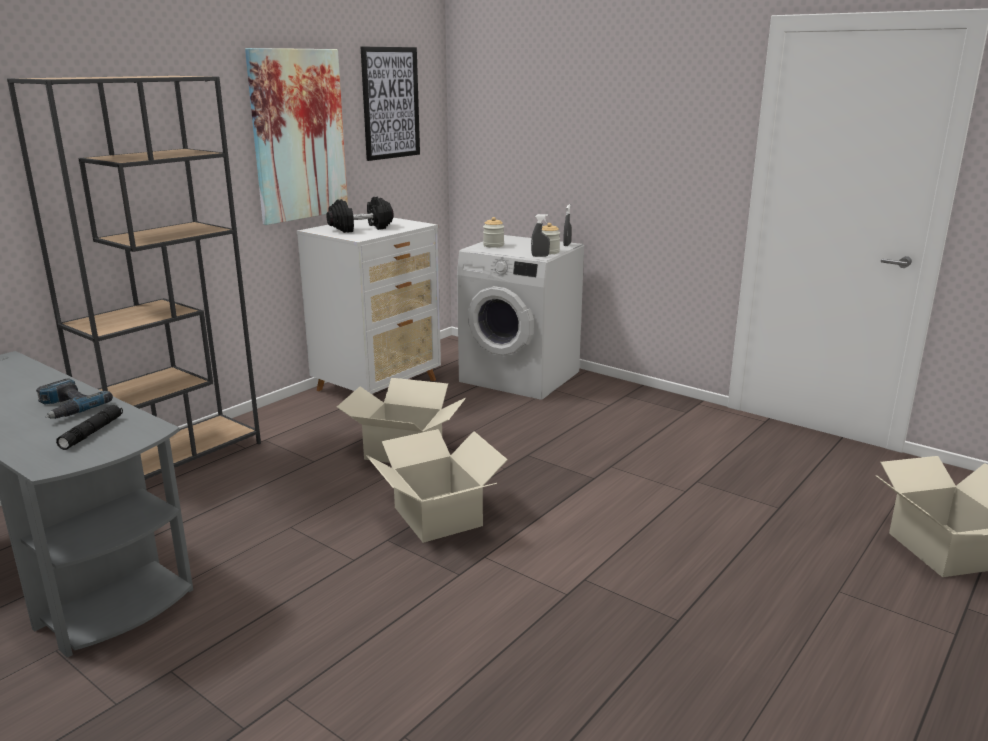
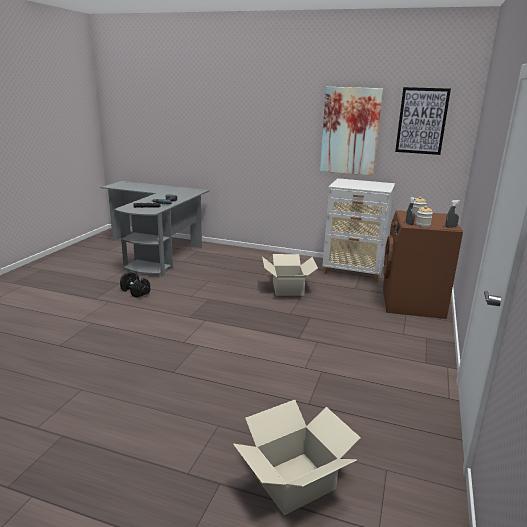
camera: 70 degrees right, 0 degrees up
bookcase [7,76,261,480] -> none
black dumbbell [326,196,394,233] -> black dumbbell moved to [120,272,150,298]
cardboard box [366,429,508,543] -> none
white washing machine [457,235,584,400] -> brown washing machine [383,210,463,319]

